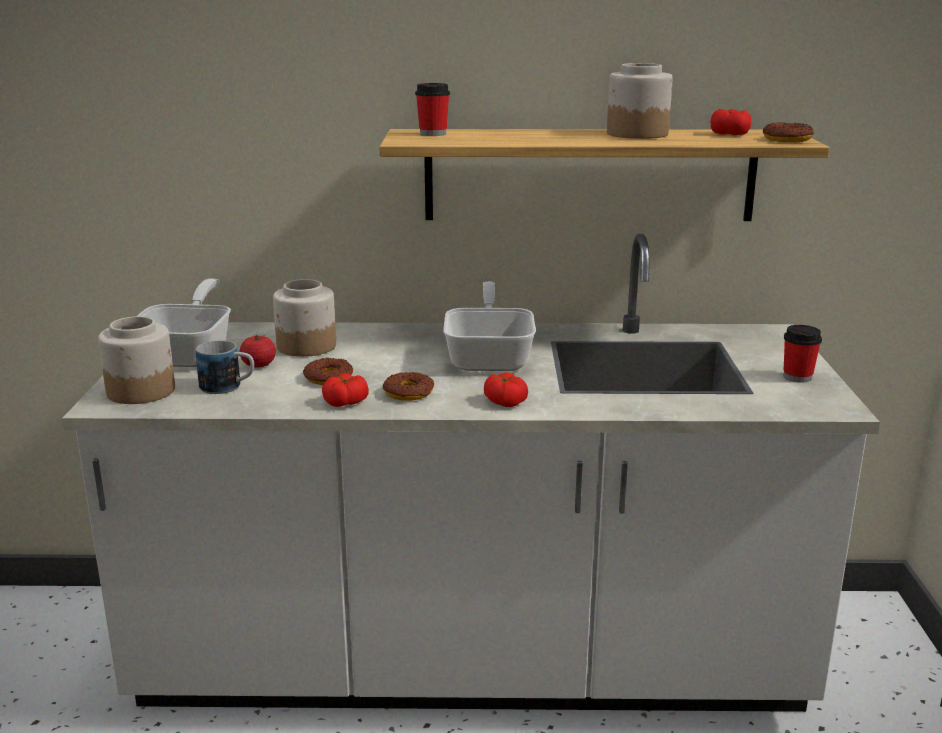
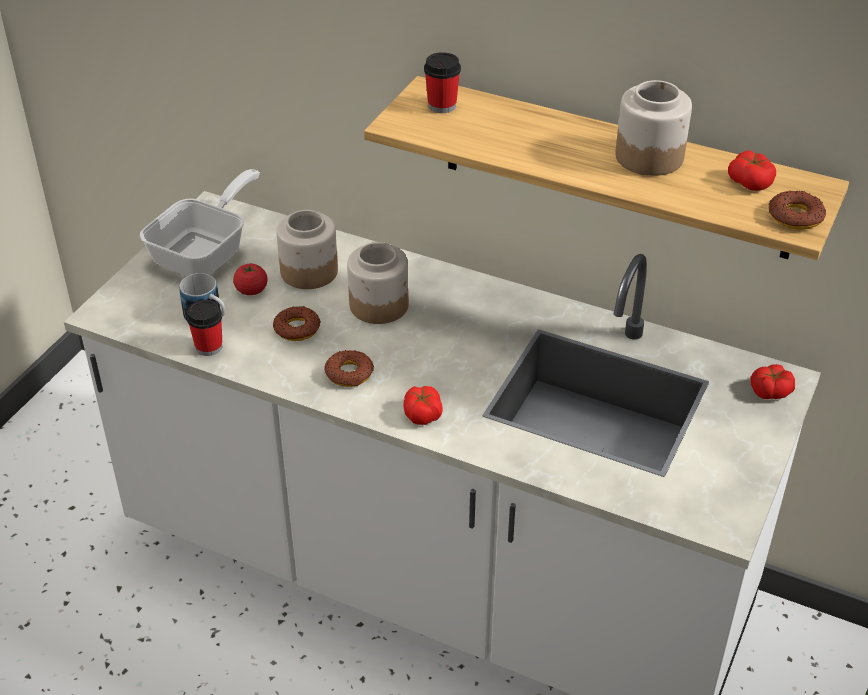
camera: 25 degrees right, 20 degrees up
jar [98,316,175,404] -> jar moved to [347,242,409,324]
tomato [322,373,369,407] -> tomato moved to [751,364,795,399]
frying pan [443,282,536,371] -> none
cup [784,325,822,383] -> cup moved to [186,300,222,356]

